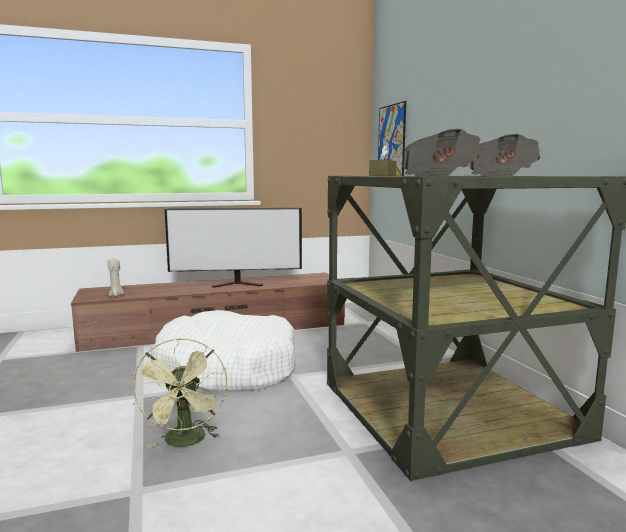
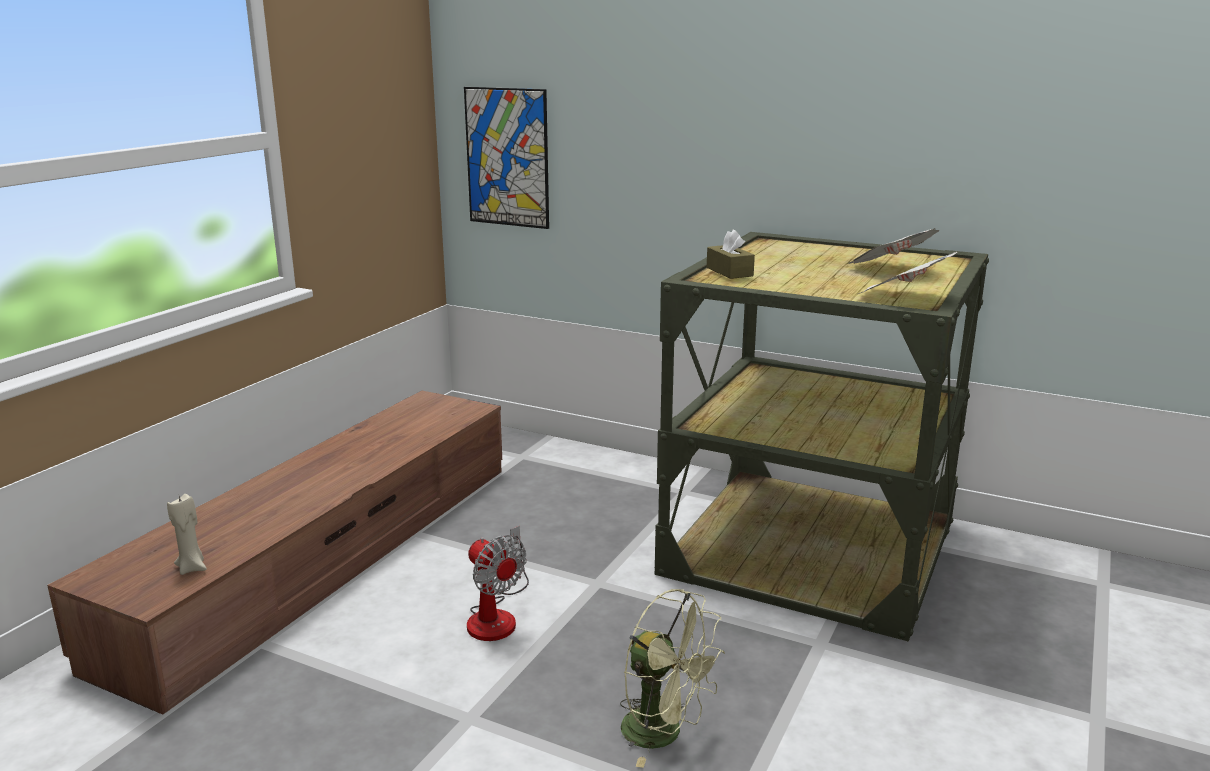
camera: 45 degrees left, 10 degrees up
white dog bed [150,310,296,391] -> fan [467,526,529,641]
television [165,208,302,288] -> none

